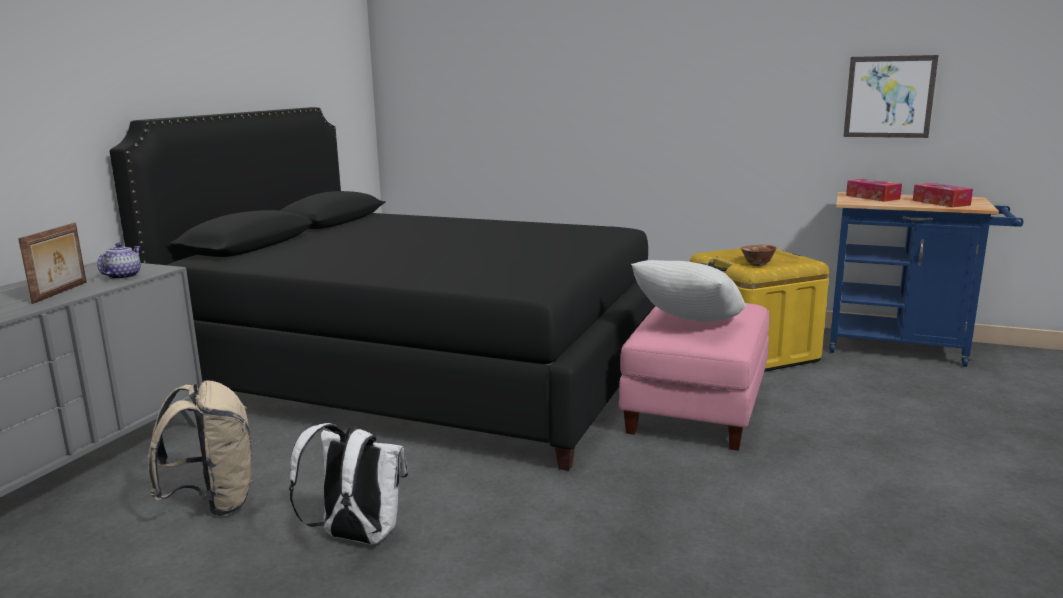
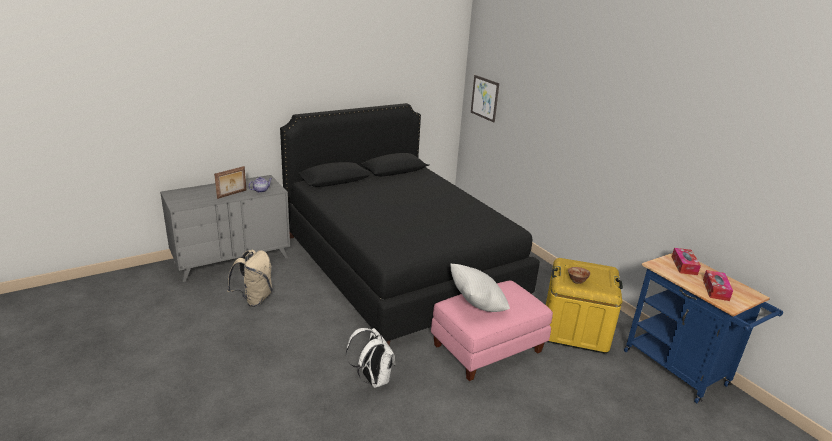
camera: 35 degrees right, 10 degrees up
white backpack [289,423,408,544] -> white backpack moved to [346,328,395,388]
picture [843,55,938,138] -> picture moved to [471,75,499,123]

